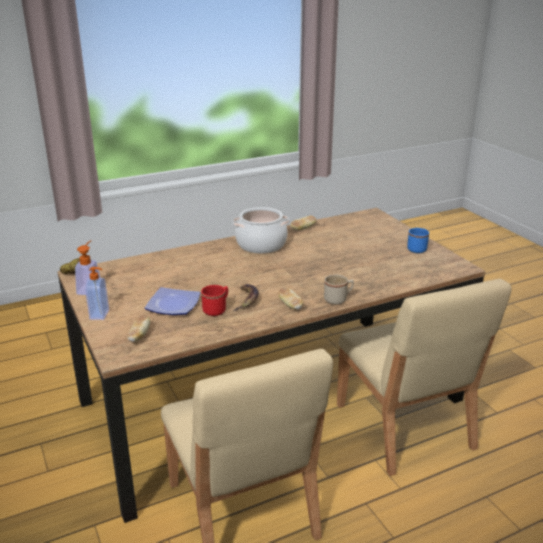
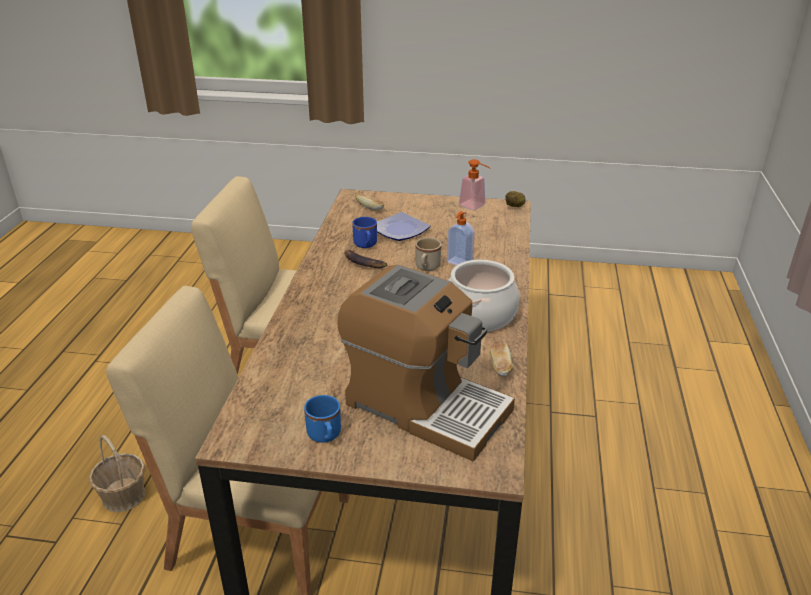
camera: 125 degrees right, 5 degrees up
soap dispenser [85,267,109,320] -> soap dispenser moved to [447,211,475,265]
red mug [201,285,228,316] -> blue mug [352,217,377,248]
bread [278,287,303,310] -> none
beige mug [324,274,354,305] -> beige mug moved to [415,238,441,271]
none -> basket [89,435,146,512]
none -> coffee machine [337,265,515,461]

